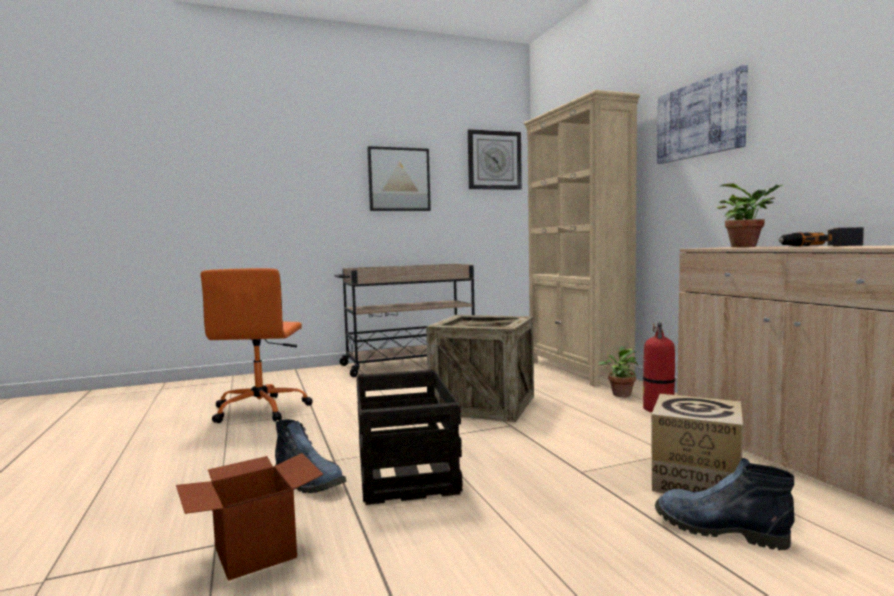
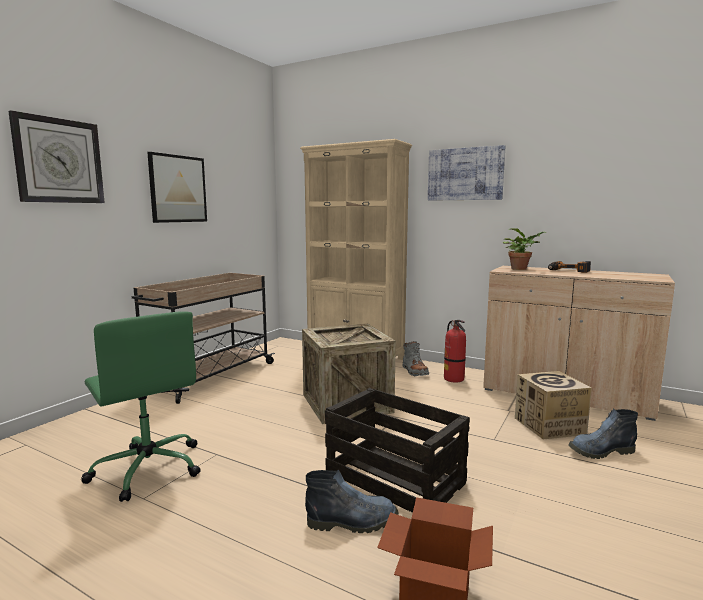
camera: 40 degrees left, 5 degrees up
orange office chair [201,268,313,423] -> green office chair [81,311,201,502]
wall clock [468,129,522,190] -> wall clock moved to [8,110,105,203]
potted plant [598,346,638,397] -> grey boot [403,341,429,376]

